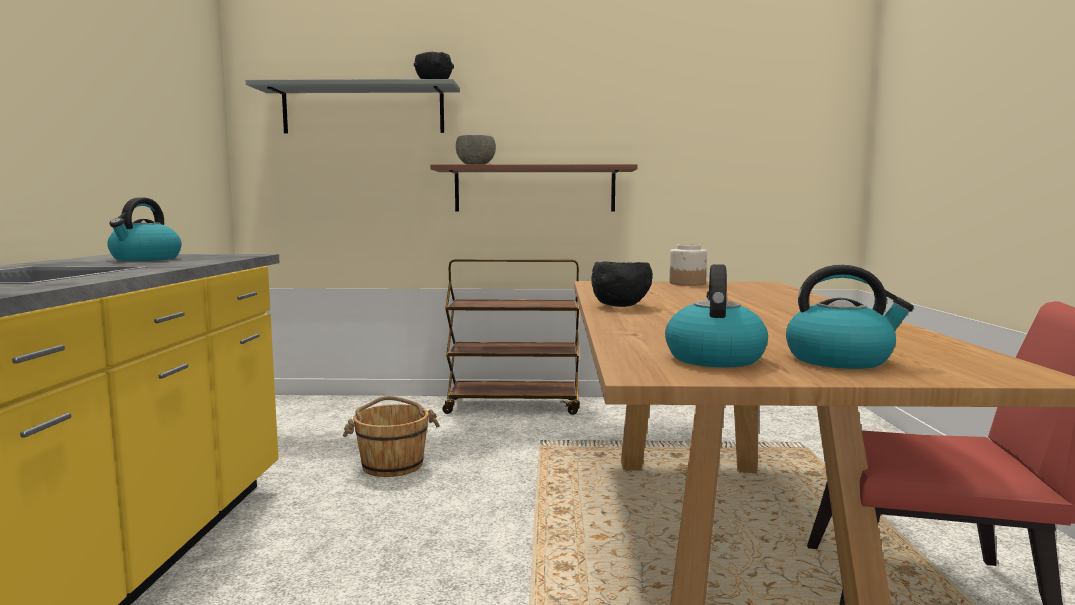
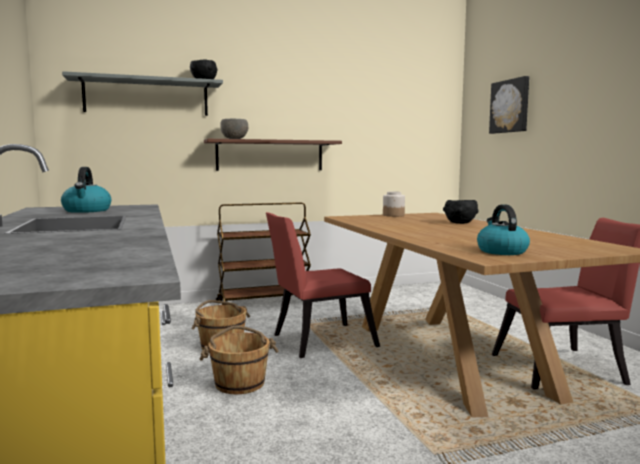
camera: 20 degrees left, 0 degrees up
black bowl [591,261,653,307] -> black bowl moved to [443,200,479,224]
kettle [786,265,914,369] -> none
none -> brown bucket [199,326,279,394]
none -> red chair [266,212,380,358]
none -> picture [489,76,529,134]

